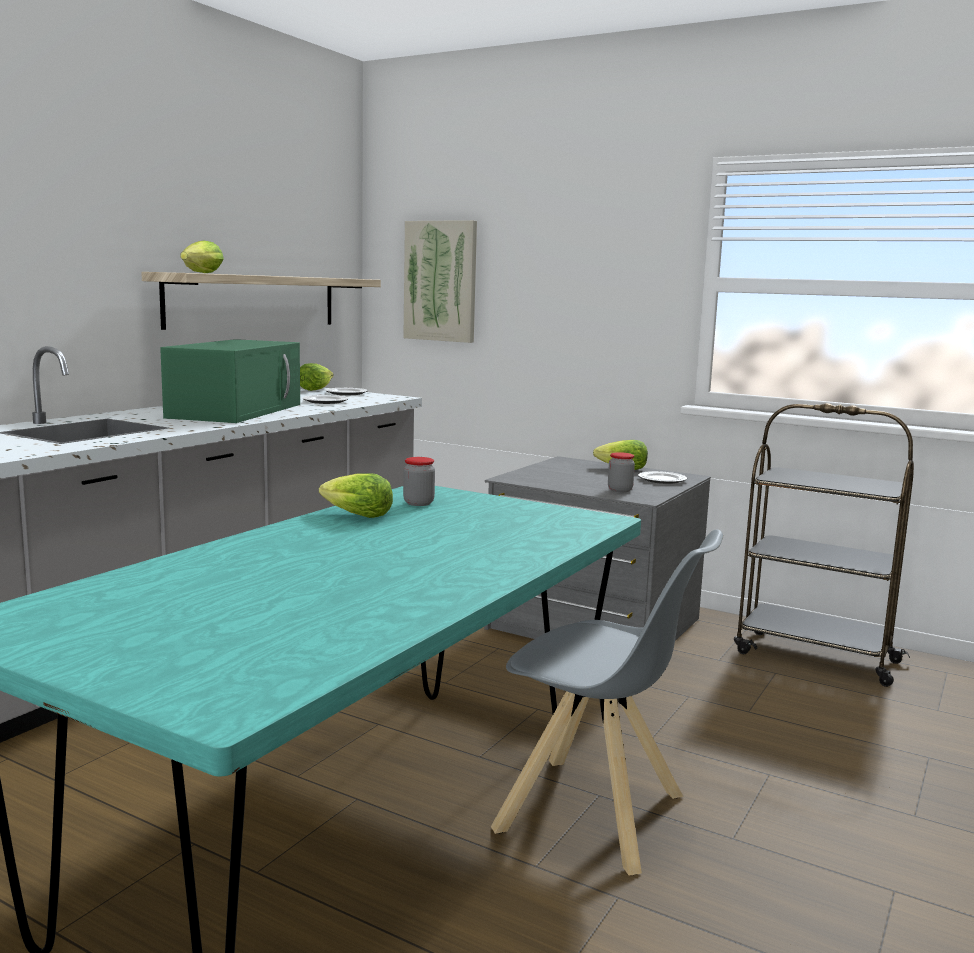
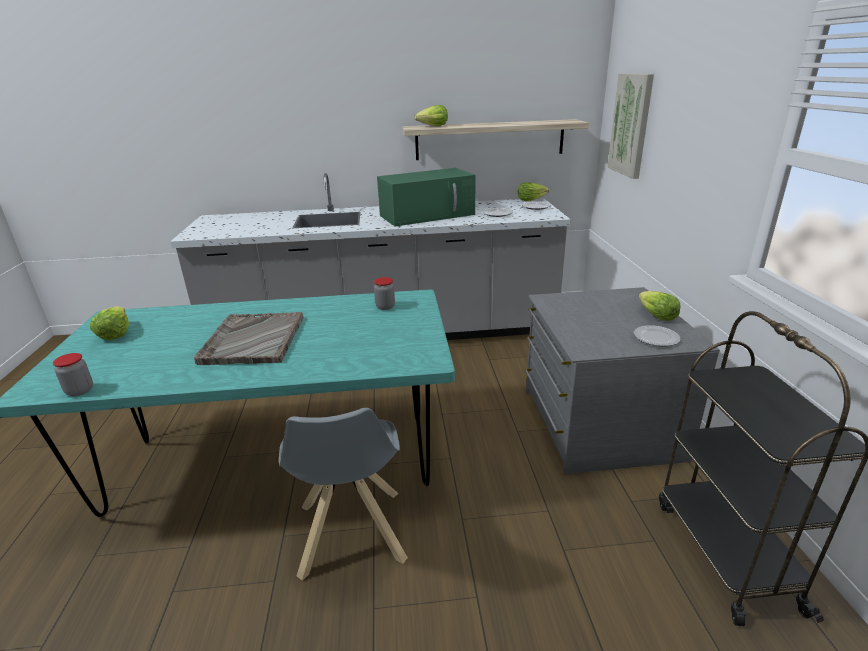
camera: 55 degrees right, 15 degrees up
lettuce [319,473,393,518] -> lettuce moved to [90,306,129,340]
jar [608,452,635,492] -> jar moved to [53,353,93,396]
none -> grey tray [194,312,303,365]

